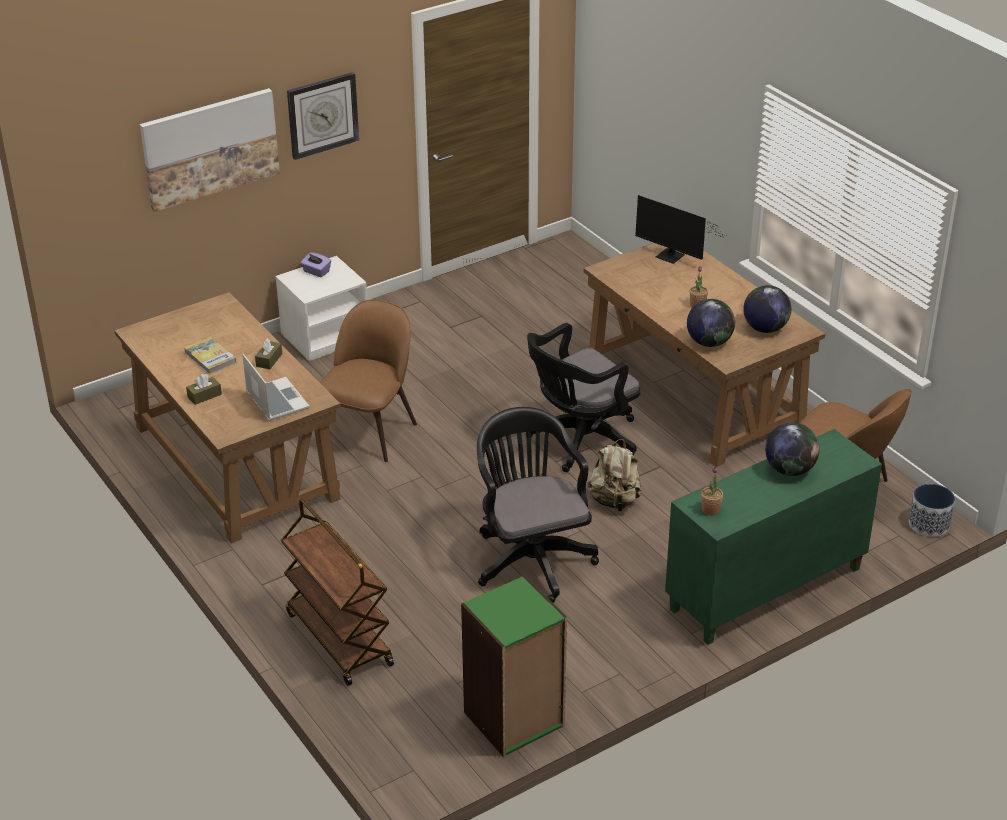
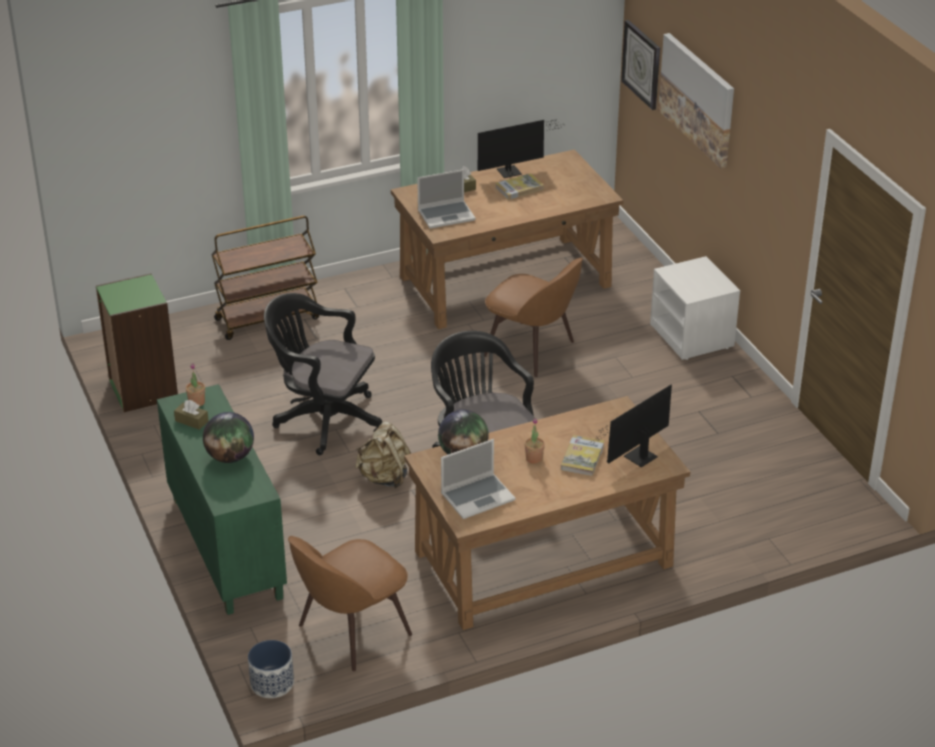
camera: 100 degrees right, 0 degrees up
brown tissue box [255,338,282,369] -> brown tissue box moved to [174,400,209,430]
wall clock [287,72,359,160] -> wall clock moved to [621,20,660,110]
purple tissue box [300,253,331,277] -> none
black office chair [477,407,599,603] -> black office chair turned 150 degrees counterclockwise [264,293,382,455]
globe [743,285,791,333] -> laptop [441,439,515,519]
none -> monitor [478,119,565,178]
none -> book [561,435,604,476]

